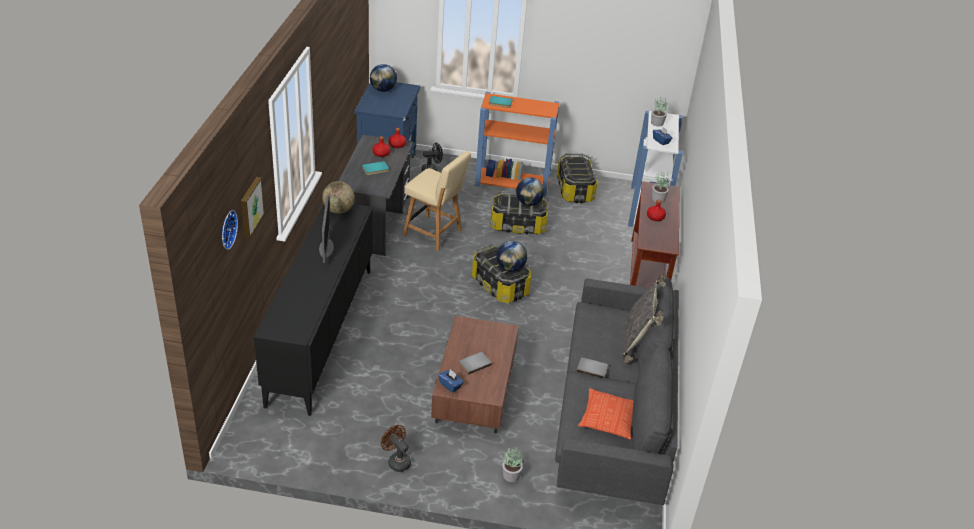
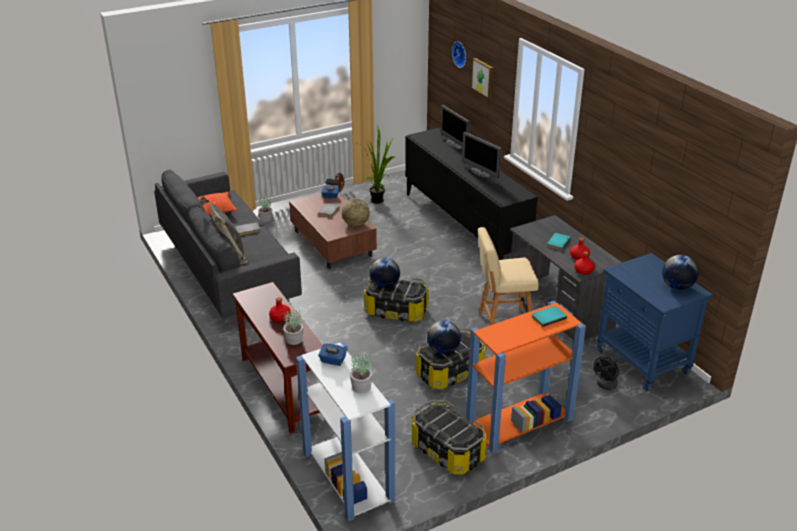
camera: 145 degrees right, 5 degrees down
globe [322,181,355,214] -> globe moved to [342,198,370,227]
none -> potted plant [356,126,395,204]
none -> monitor [440,105,470,149]

